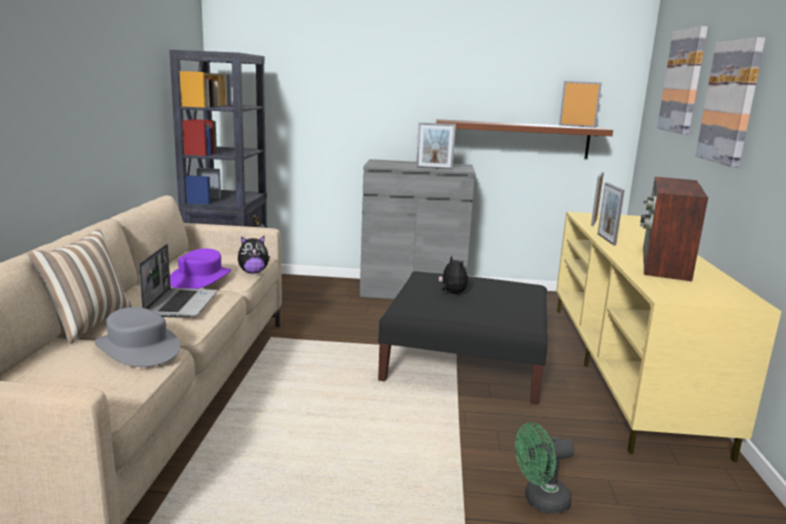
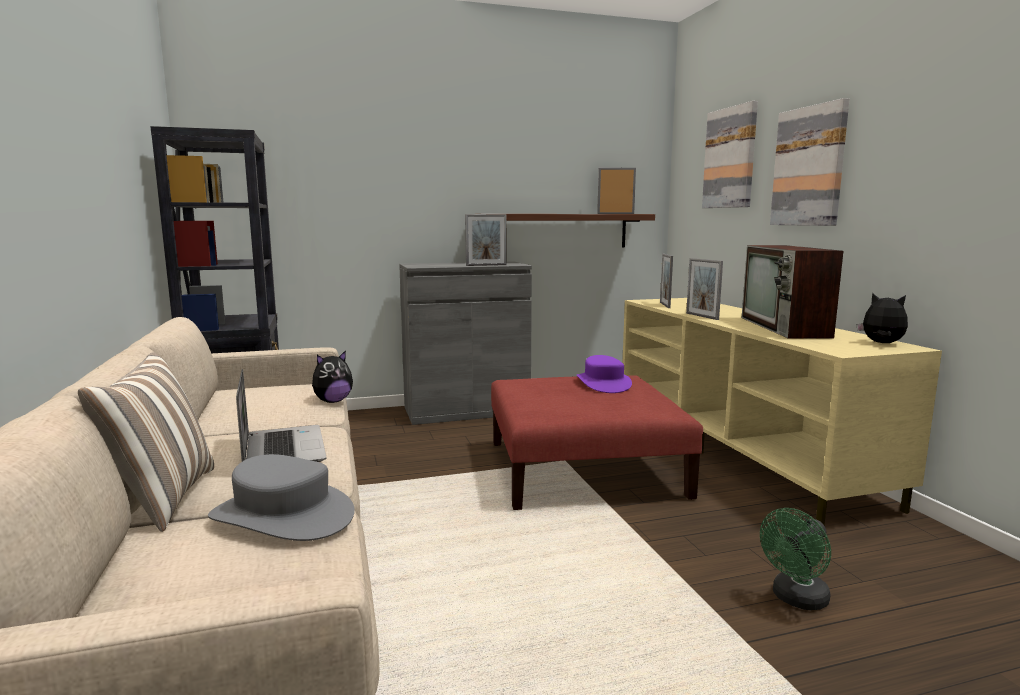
camera: 20 degrees left, 5 degrees down
purple hat [170,248,231,289] -> purple hat moved to [577,355,632,393]
black ottoman [378,271,548,404] -> red ottoman [491,375,703,510]
plush toy [439,255,468,294] -> plush toy moved to [857,293,908,343]

